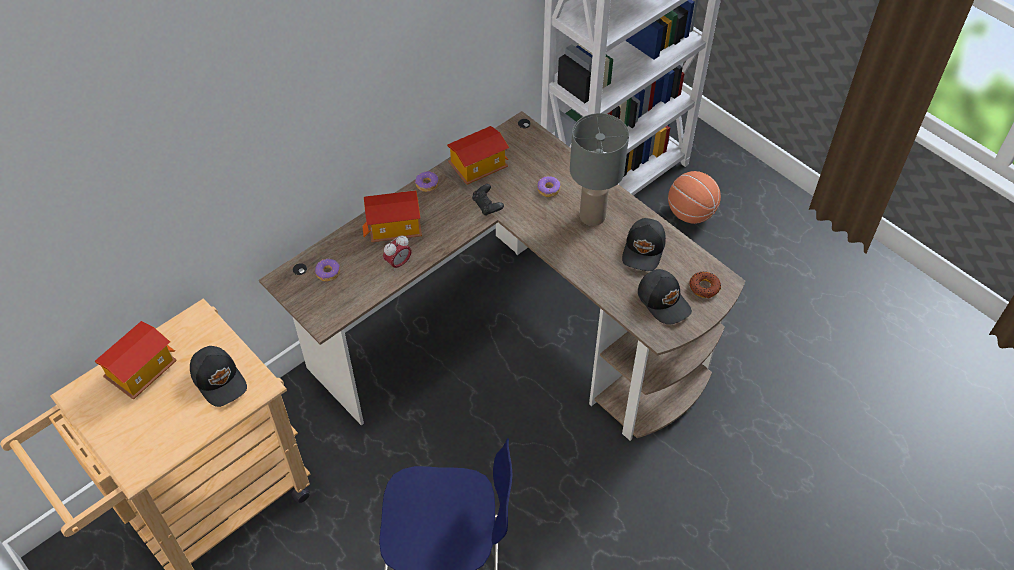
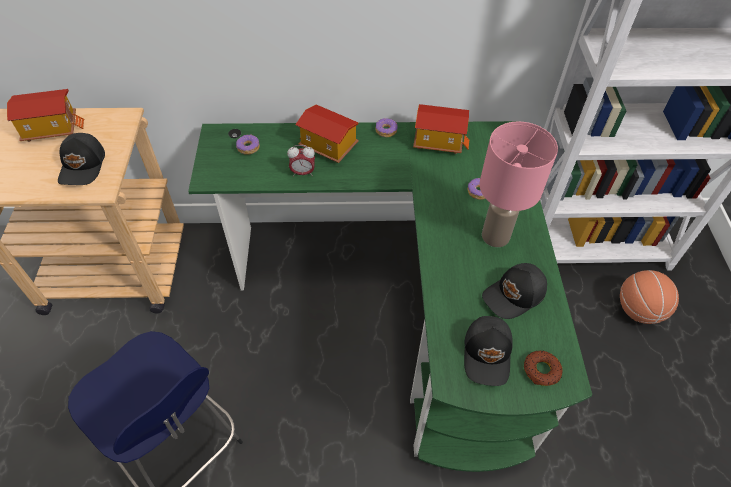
camera: 40 degrees right, 0 degrees up
brown desk [259,111,745,441] -> green desk [188,121,592,472]
black game controller [472,184,504,216] -> none
grey table lamp [570,113,629,226] -> pink table lamp [479,122,558,247]

